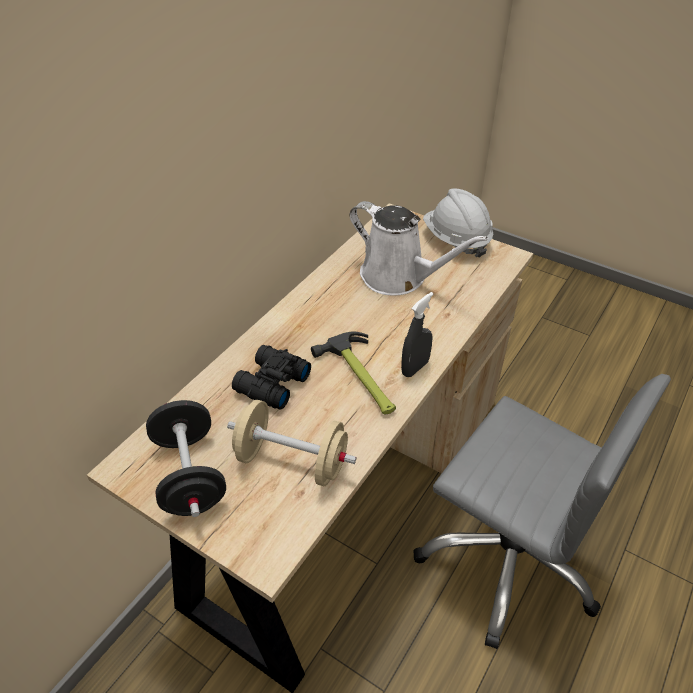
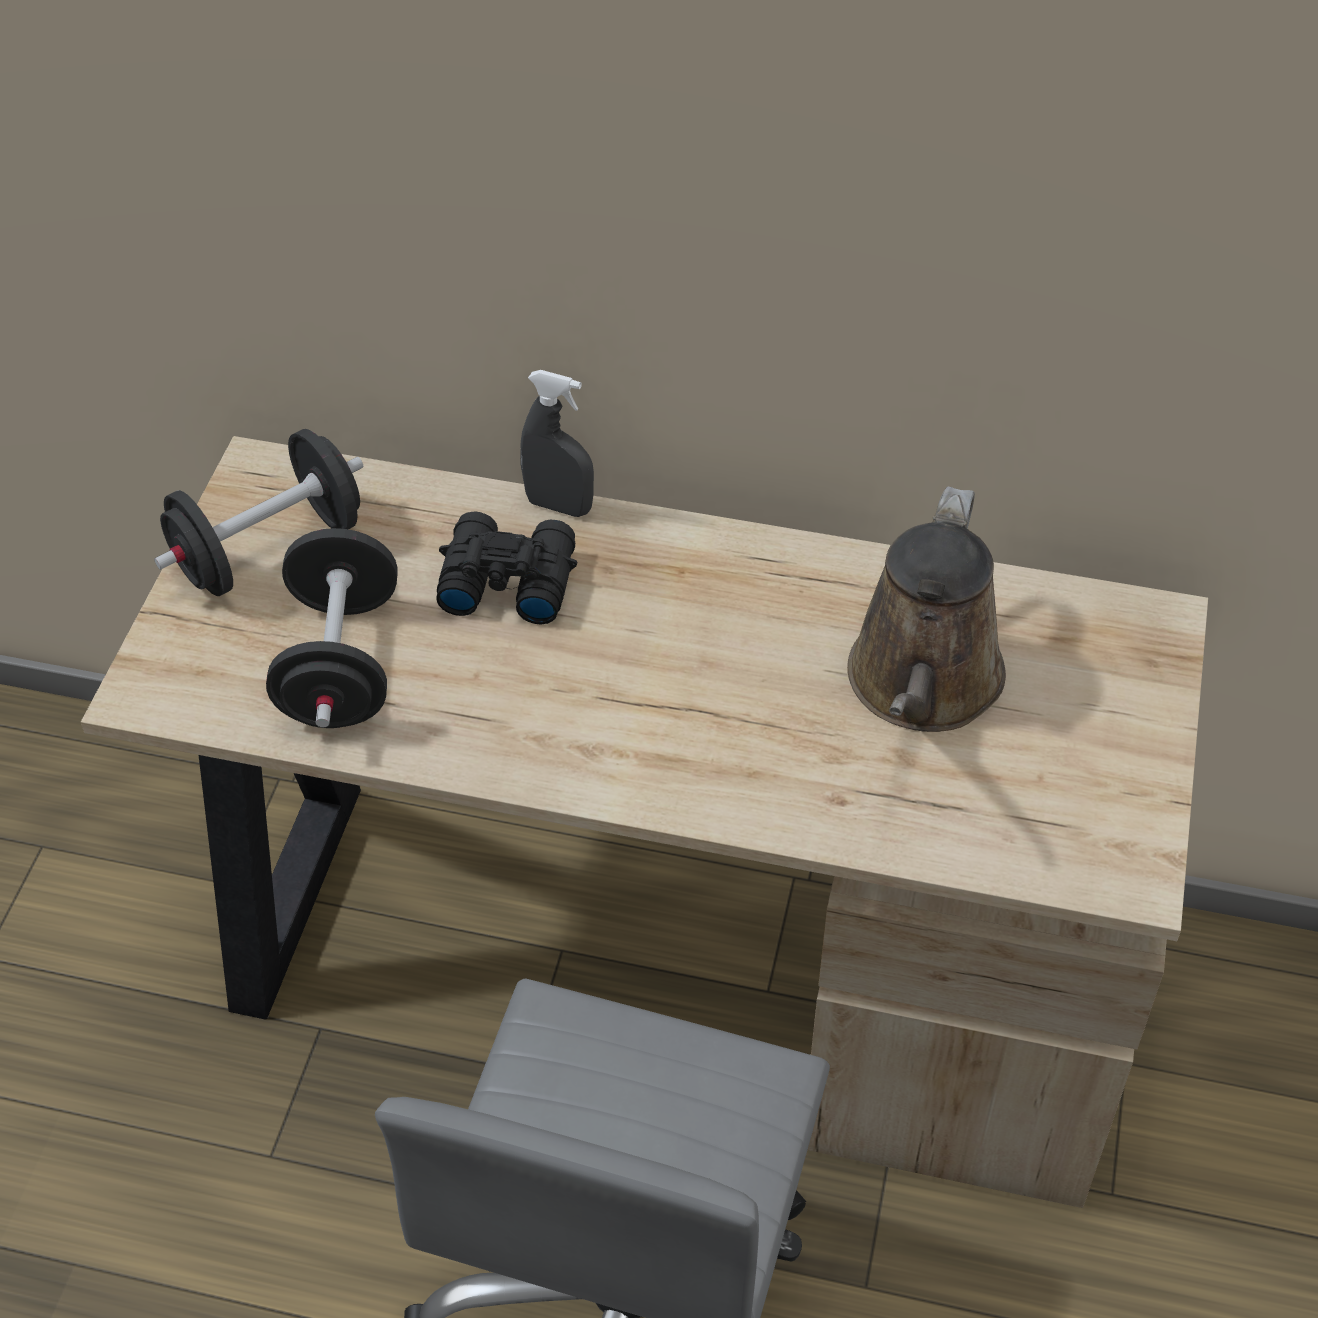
camera: 70 degrees right, 5 degrees up
beige dumbbell [227,400,356,486] -> black dumbbell [266,528,397,728]
hammer [311,332,396,415] -> none
white watering can [349,201,488,296] -> brown watering can [847,487,1006,732]
grey spray bottle [401,292,434,377] -> grey spray bottle moved to [520,370,594,517]
white hard hat [423,188,493,258] -> none

